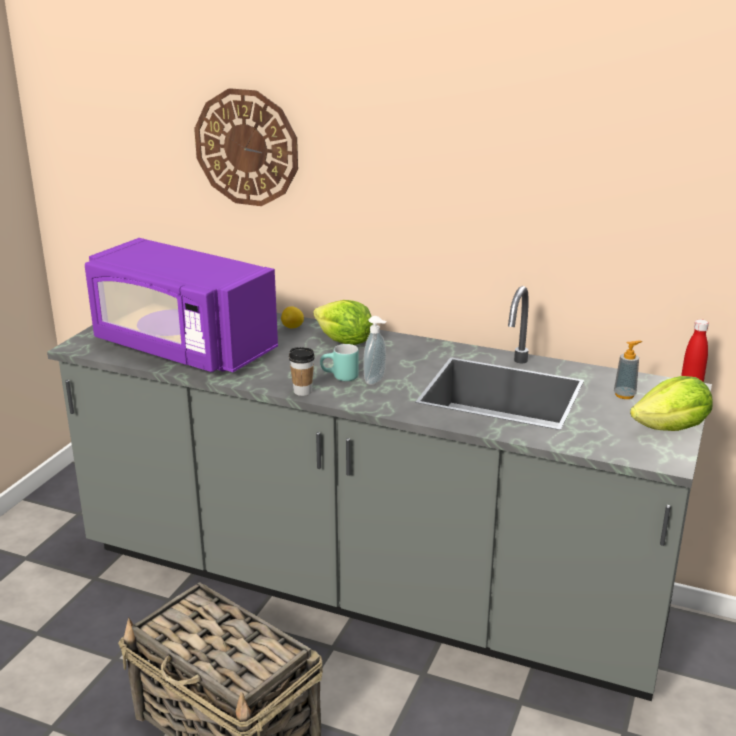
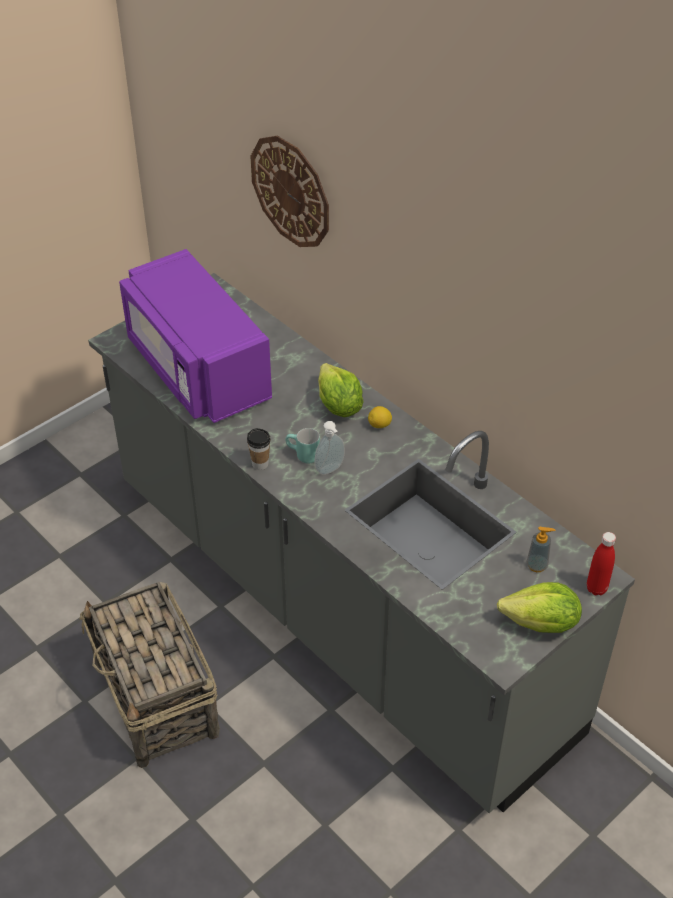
camera: 25 degrees right, 20 degrees up
lemon [281,306,304,328] -> lemon moved to [368,406,392,428]

